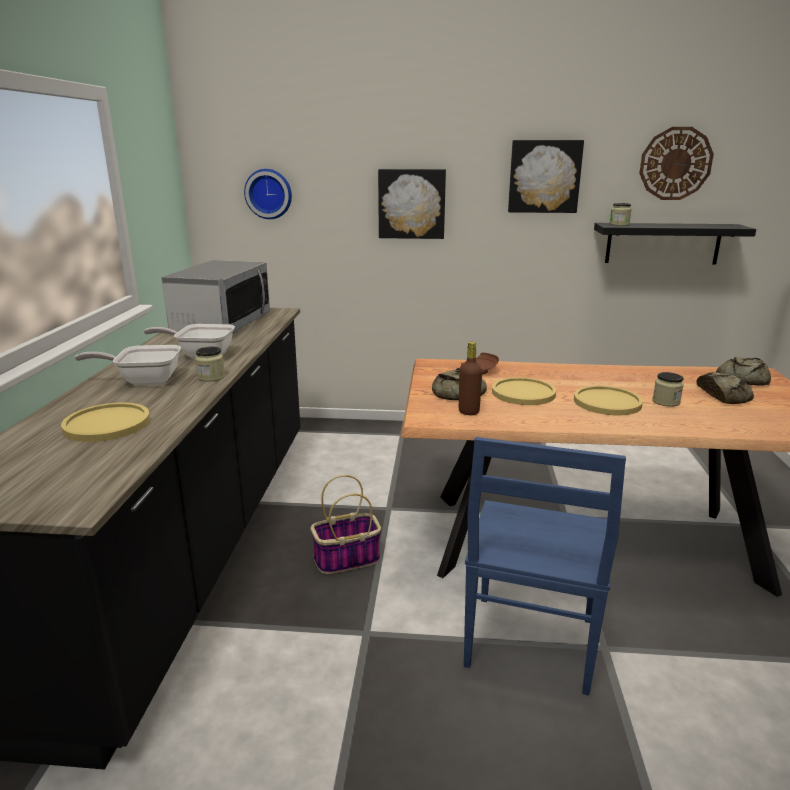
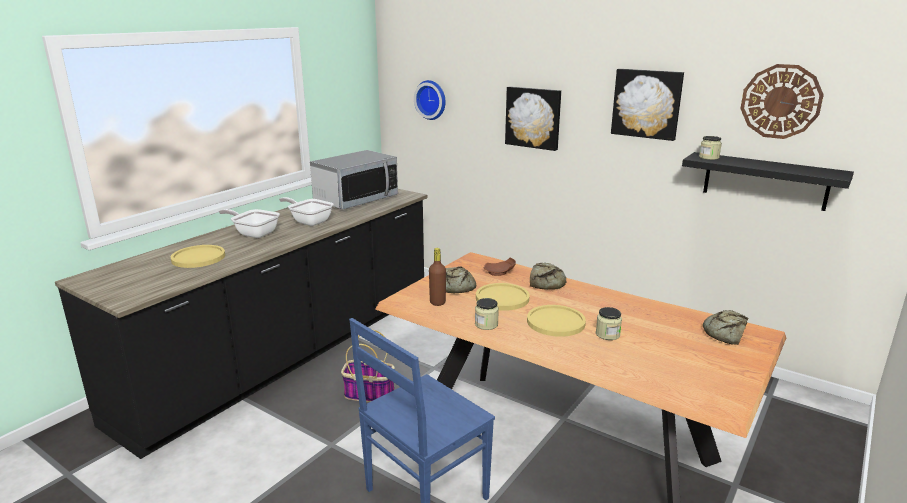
camera: 30 degrees right, 0 degrees up
jar [195,347,225,382] -> jar moved to [475,298,499,330]
bread [697,372,754,404] -> bread moved to [530,263,566,290]

